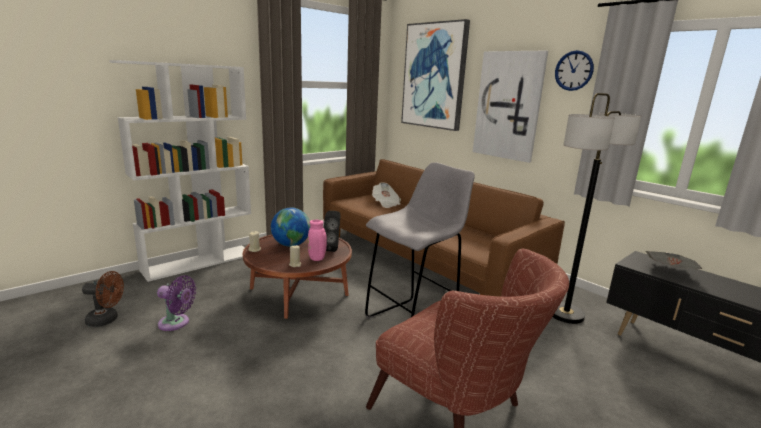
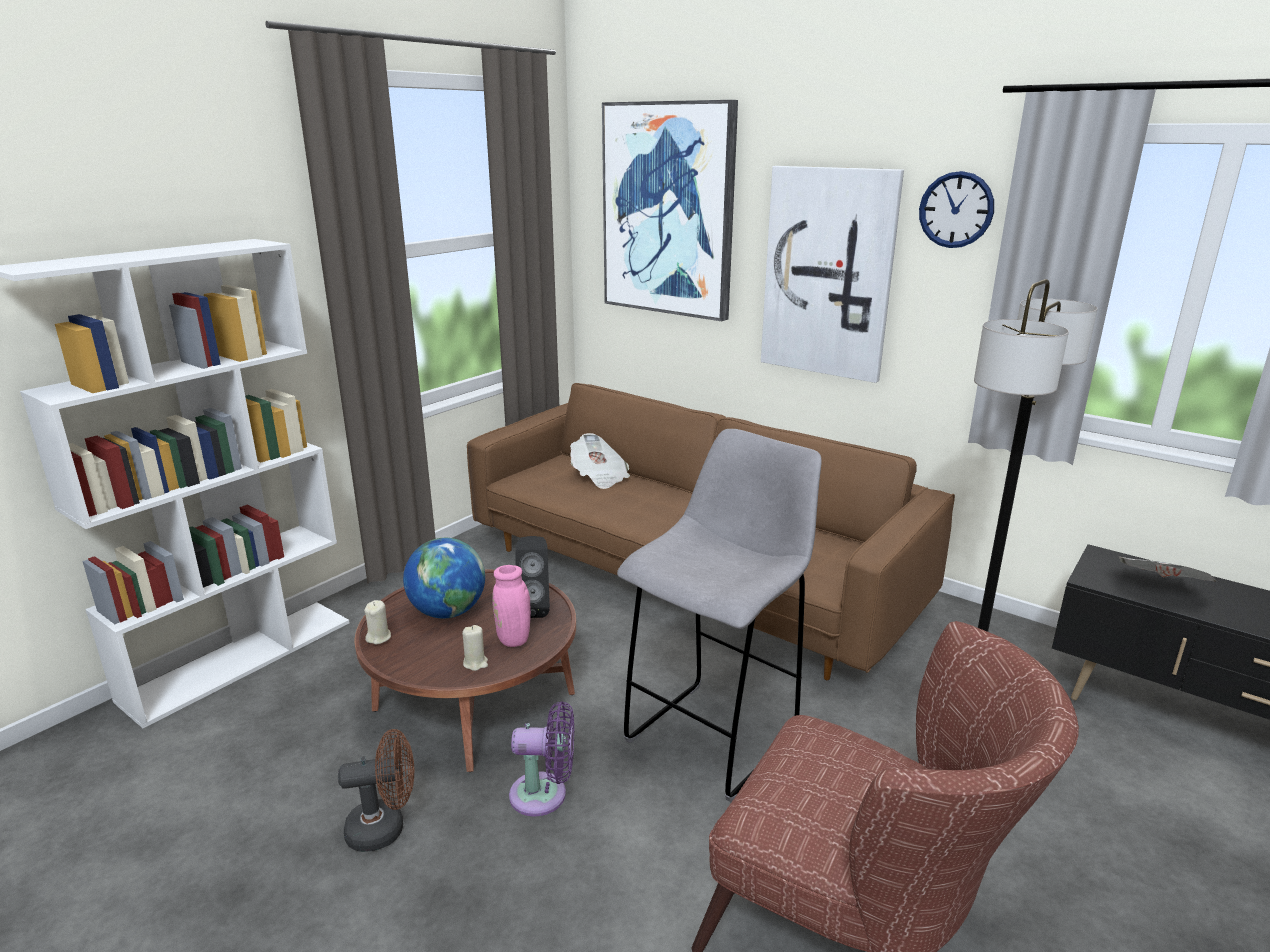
camera: 10 degrees left, 5 degrees up
brown fan [82,271,124,327] -> brown fan moved to [338,729,414,852]
purple fan [157,275,196,331] -> purple fan moved to [509,701,574,817]

